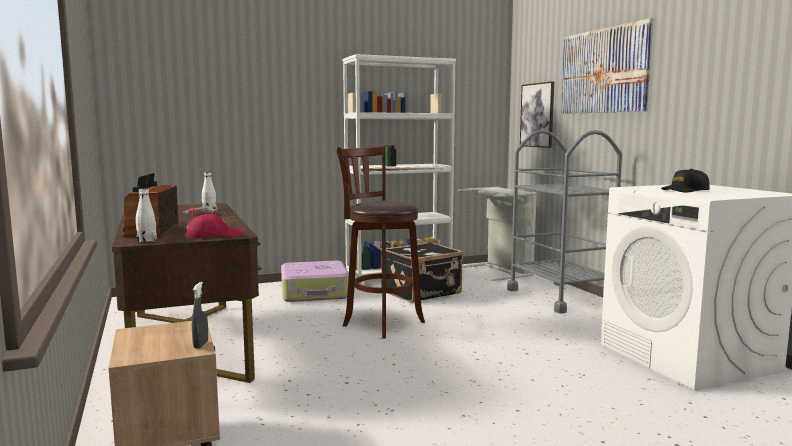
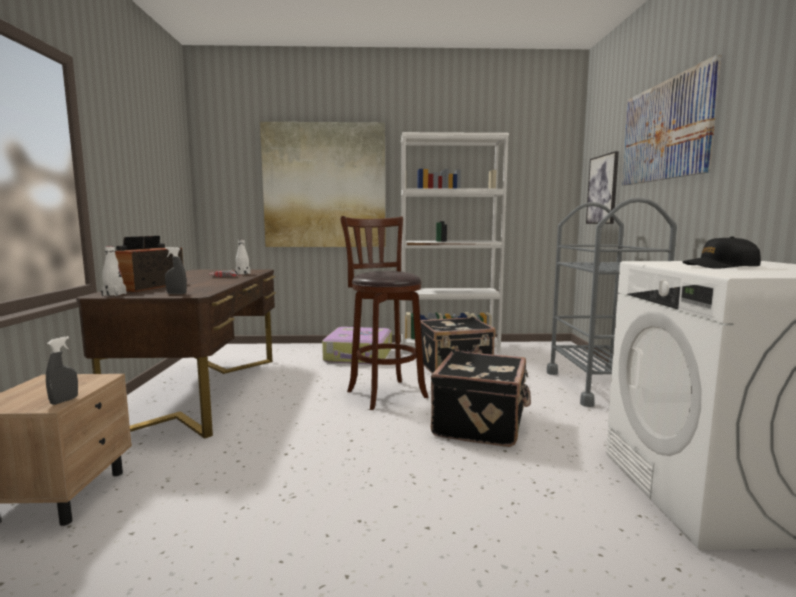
camera: 20 degrees right, 0 degrees up
red cap [185,214,243,238] -> grey spray bottle [165,247,187,294]
grey laundry basket [458,187,537,281] -> none
none -> picture [260,122,385,247]
none -> black suitcase [431,350,531,447]

